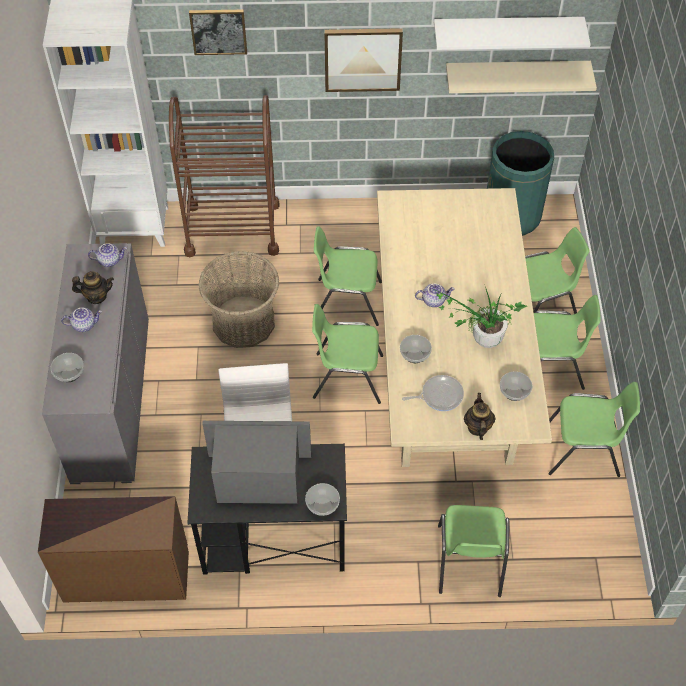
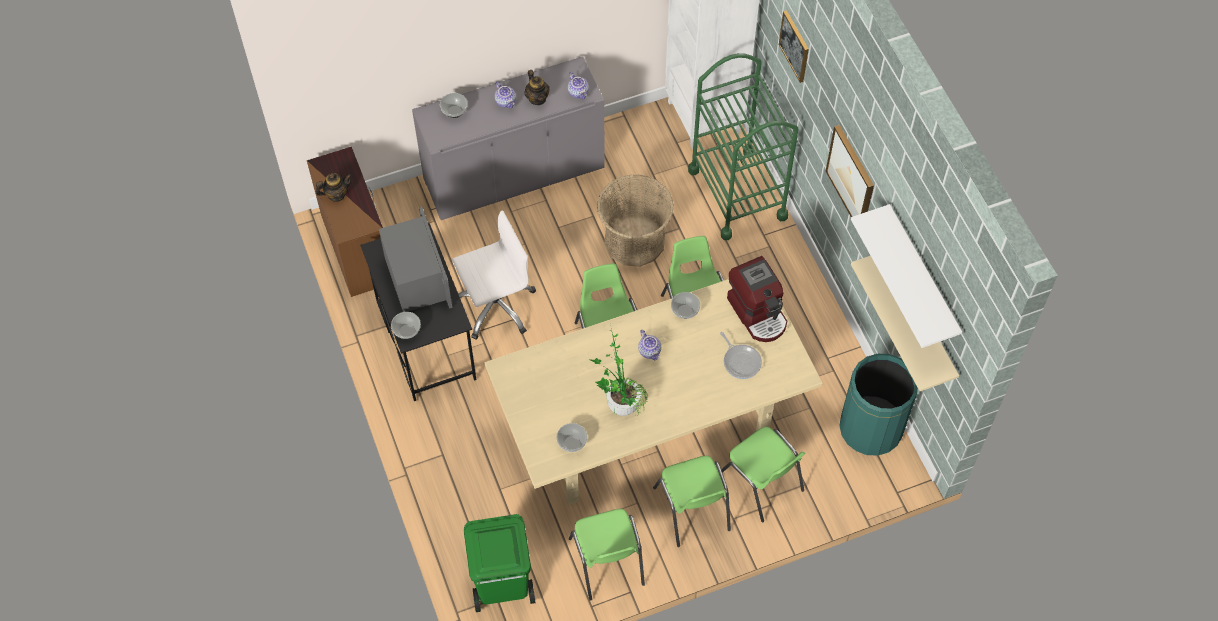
camera: 70 degrees right, 5 degrees up
brown cart [169,95,280,257] -> green cart [688,53,798,240]
bowl [400,335,432,363] -> bowl moved to [671,292,700,319]
frying pan [402,375,464,411] -> frying pan moved to [720,332,762,379]
green chair [438,505,510,597] -> none
teapot [464,393,496,440] -> teapot moved to [316,173,352,202]
none -> green trash can [464,514,535,612]
none -> coffee machine [727,256,787,342]

